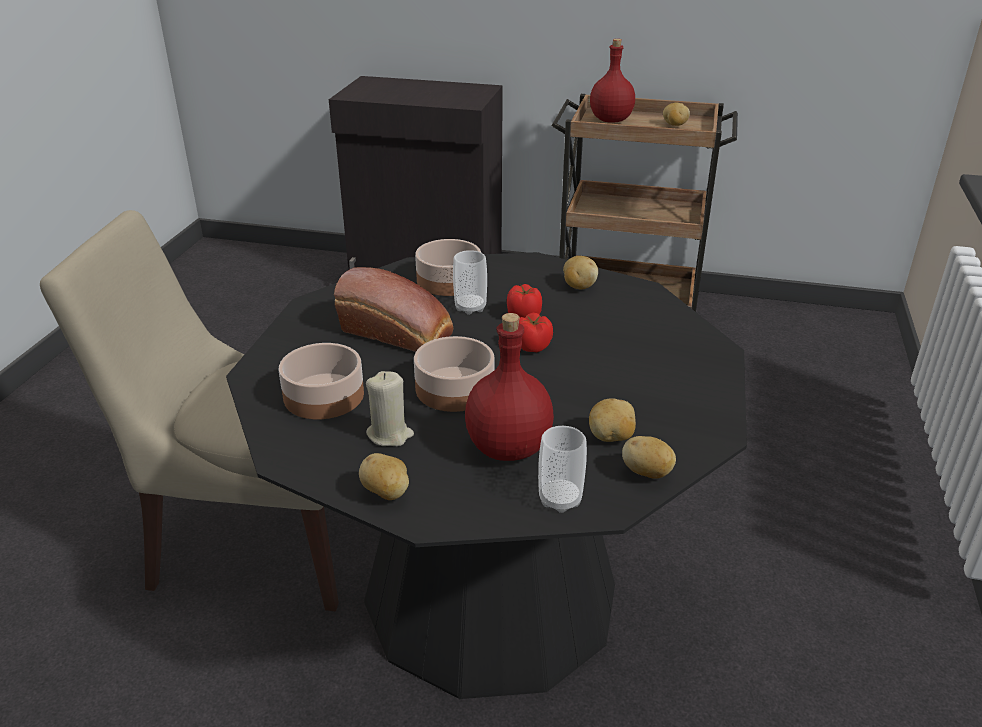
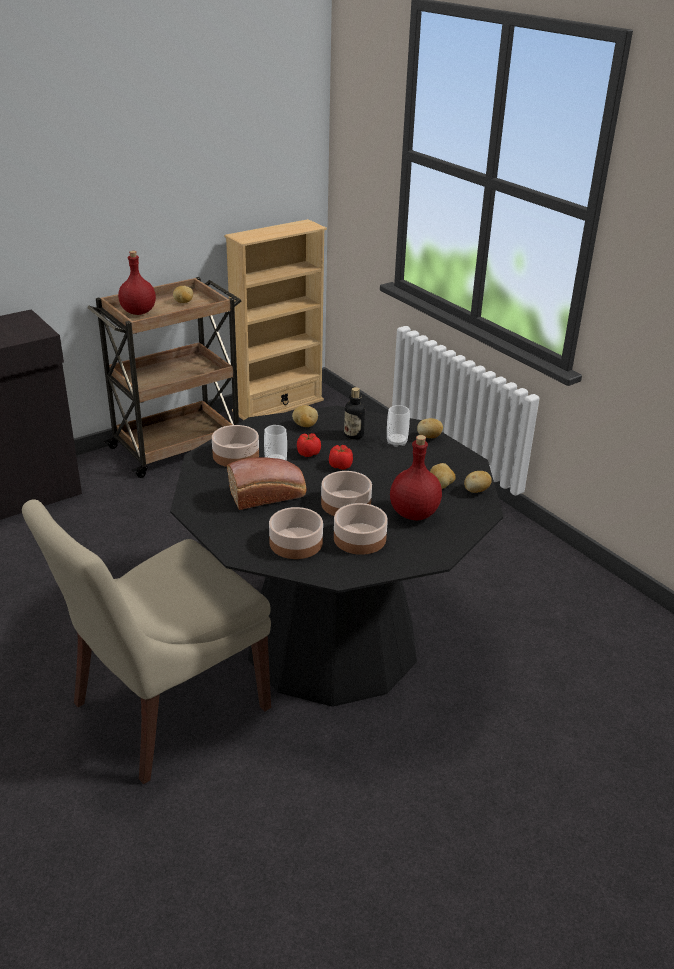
camera: 50 degrees left, 0 degrees up
potato [359,453,409,500] -> potato moved to [417,418,443,438]
beige candle [366,371,414,446] -> bowl [334,503,388,555]
cup [538,426,587,513] -> cup moved to [387,405,410,447]
none -> beige bookcase [224,219,327,420]
none -> bottle [344,387,365,440]

